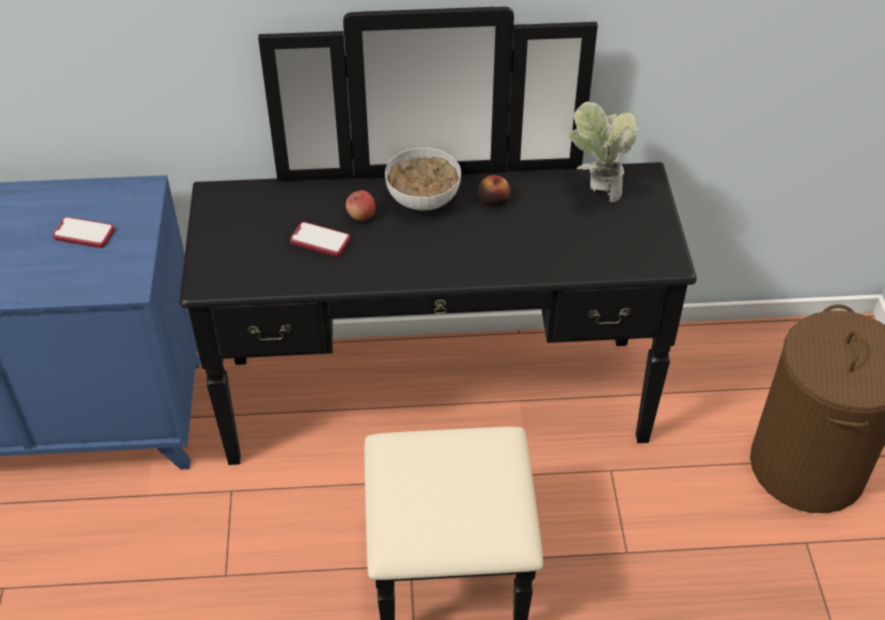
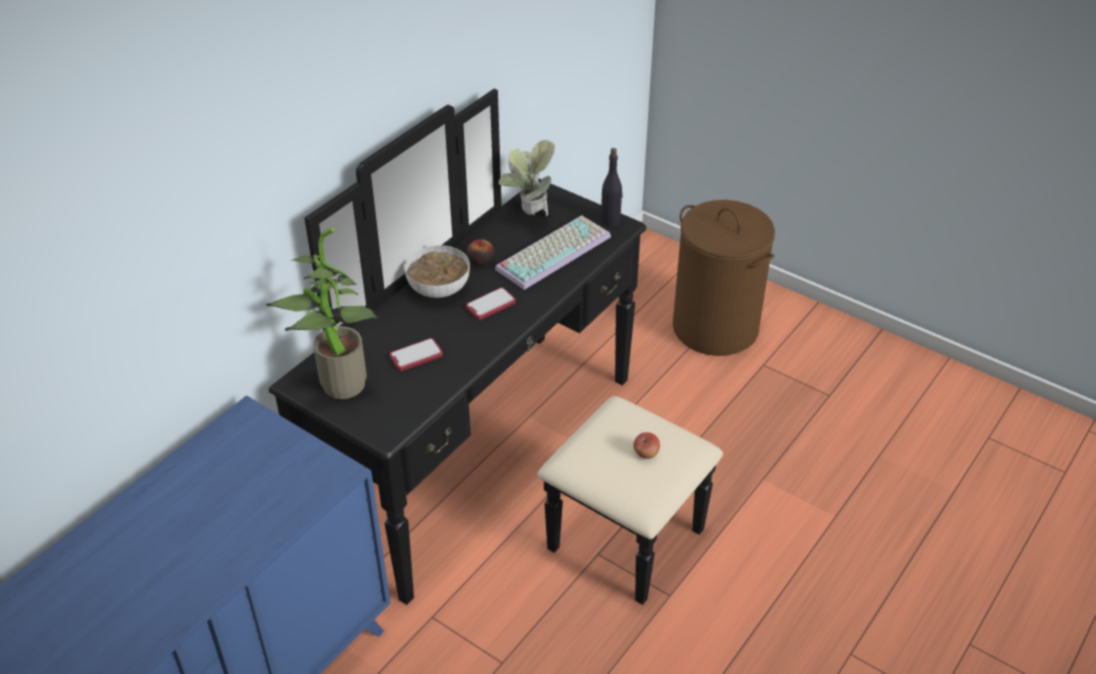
camera: 50 degrees left, 5 degrees down
phone [53,217,115,248] -> phone moved to [466,287,516,320]
apple [346,190,376,221] -> apple moved to [633,432,660,459]
none -> potted plant [266,227,380,399]
none -> keyboard [495,215,611,290]
none -> black bottle [601,148,623,227]

